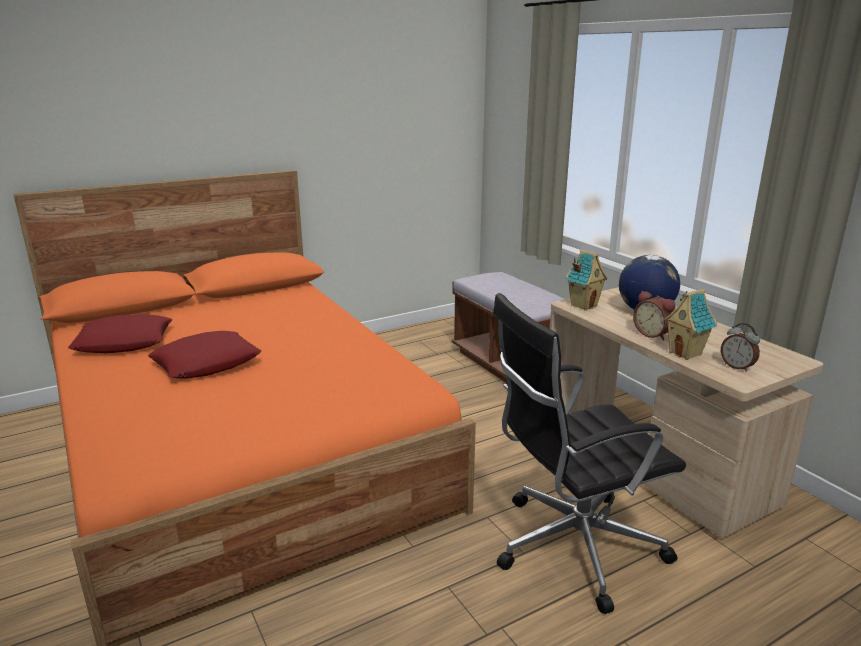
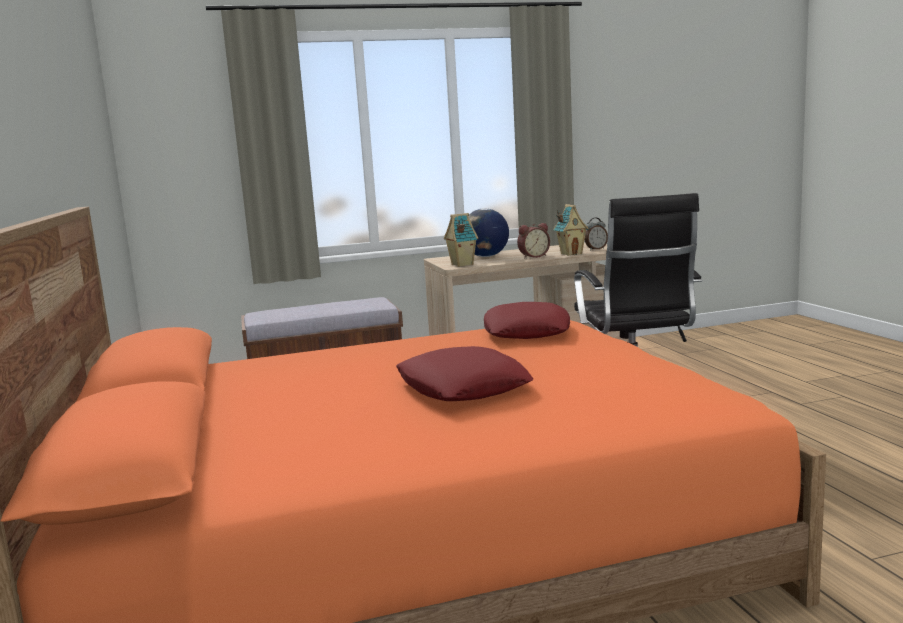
camera: 75 degrees left, 10 degrees down
red pillow [68,314,172,353] -> red pillow moved to [484,302,570,339]

